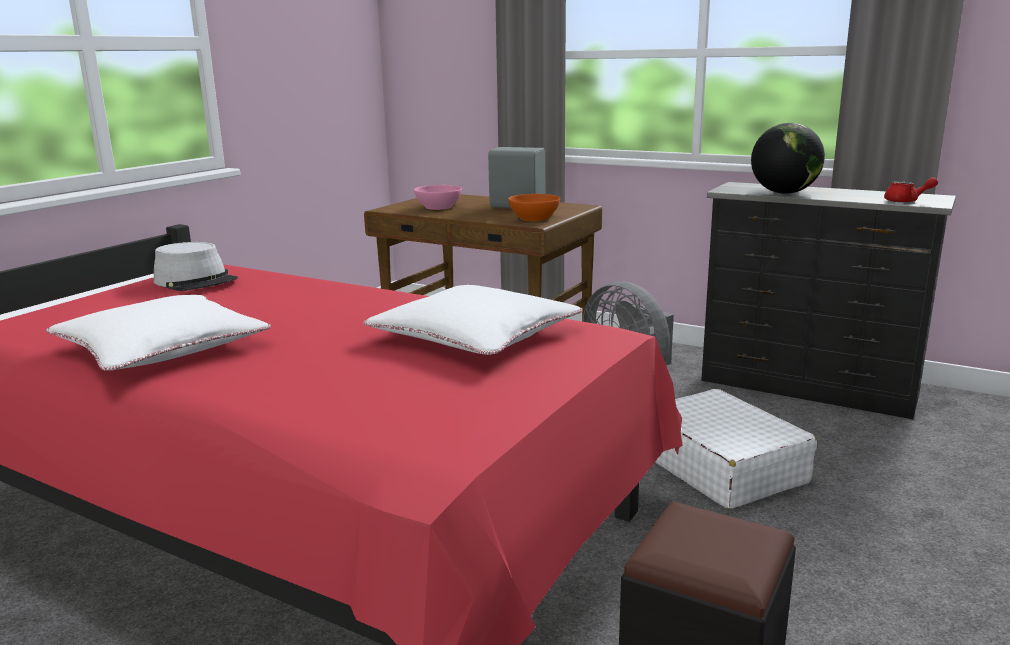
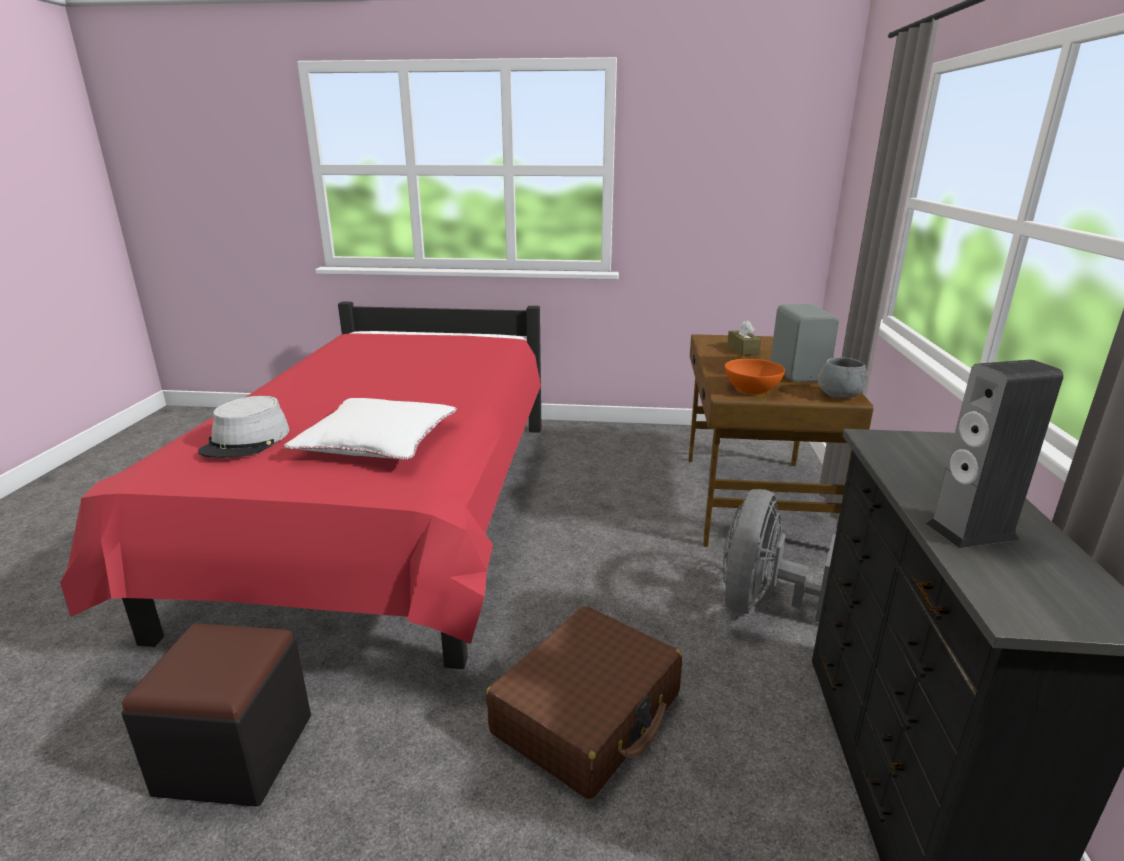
camera: 65 degrees right, 5 degrees up
white pillow [46,295,271,371] -> none
grey hat [154,242,238,291] -> grey hat moved to [198,396,289,458]
pink bowl [414,185,462,210] -> brown tissue box [727,320,761,356]
white suitcase [655,389,817,509] -> brown suitcase [486,606,682,799]
globe [751,123,825,194] -> none
red teapot [884,177,938,203] -> none
none -> grey bowl [818,357,868,399]
none -> speaker [926,359,1064,548]

